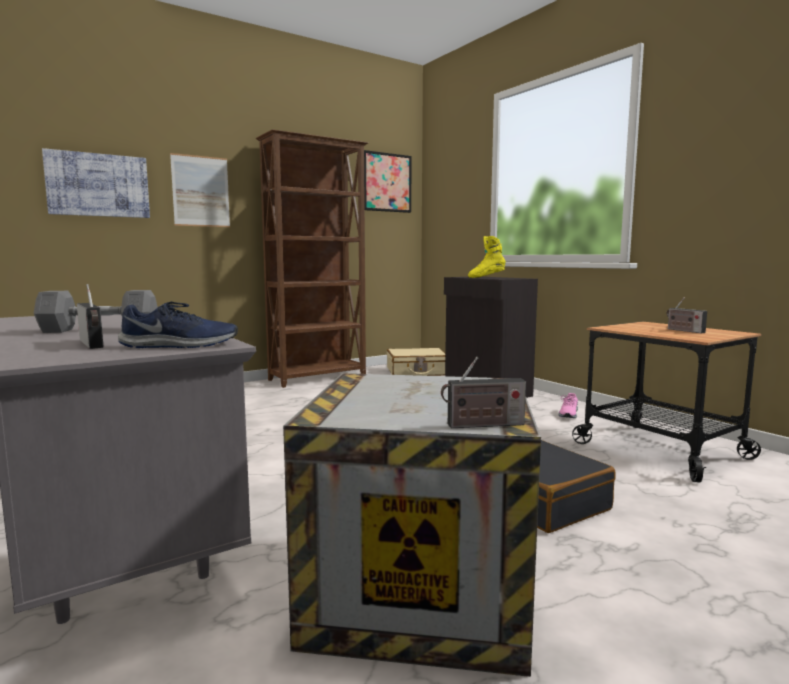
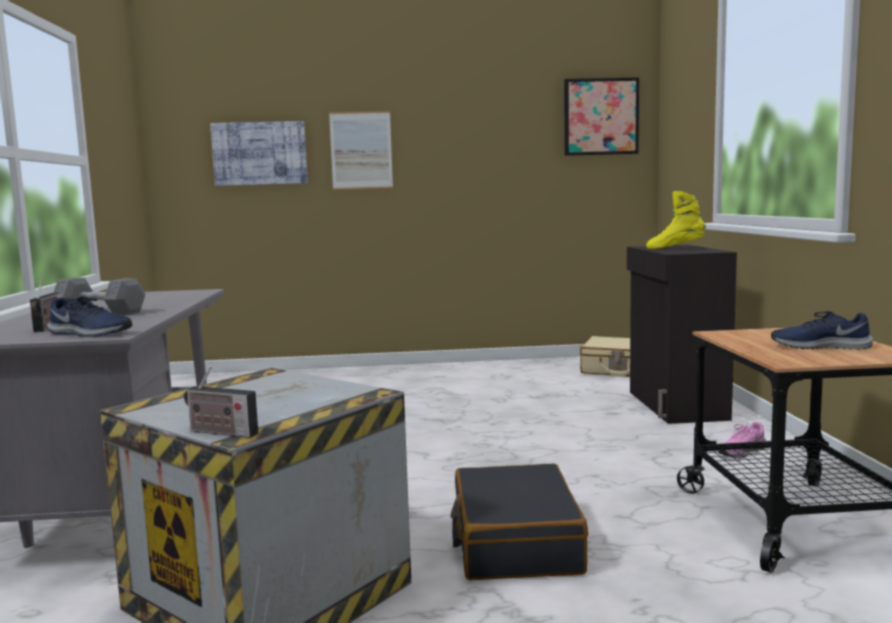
camera: 30 degrees right, 0 degrees up
brown bookcase [256,129,368,388] -> none
radio [666,298,707,333] -> blue shoe [771,311,873,350]

